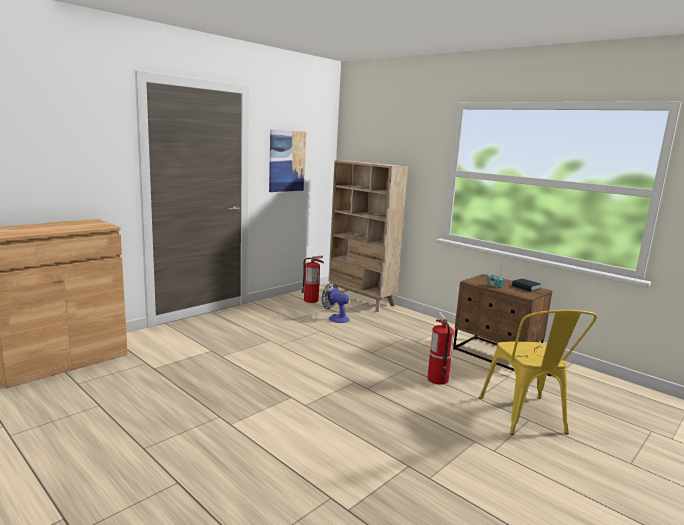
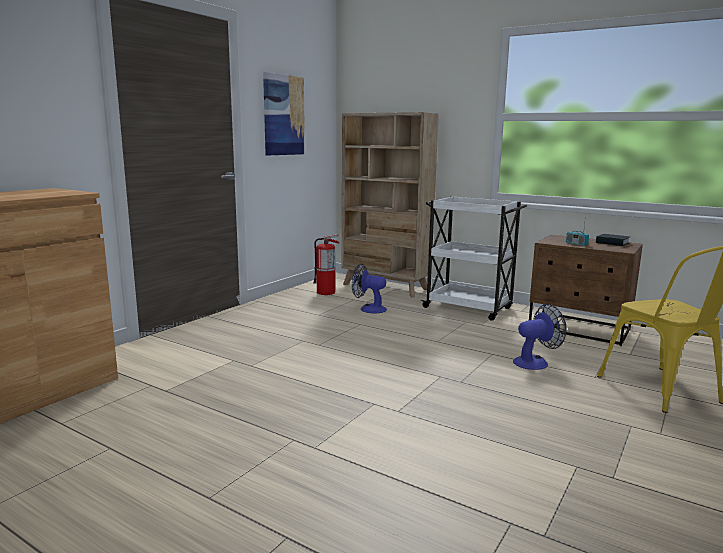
camera: 10 degrees left, 0 degrees up
fire extinguisher [427,312,454,385] -> fan [513,304,567,370]
none -> white cart [420,196,527,321]

